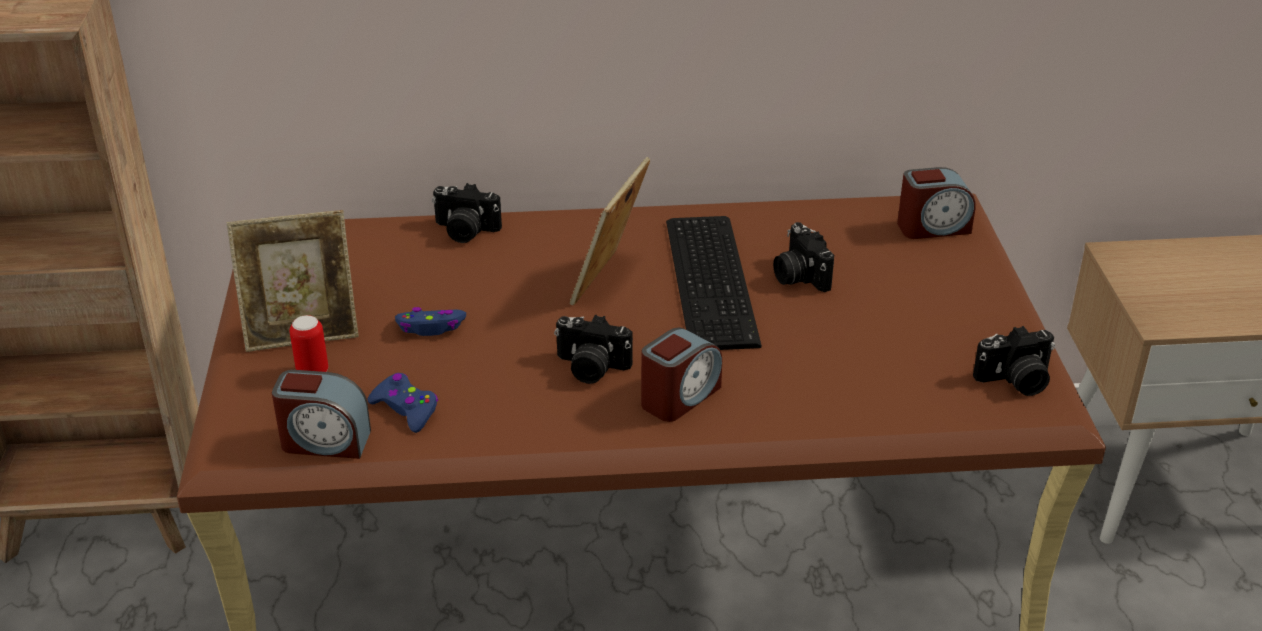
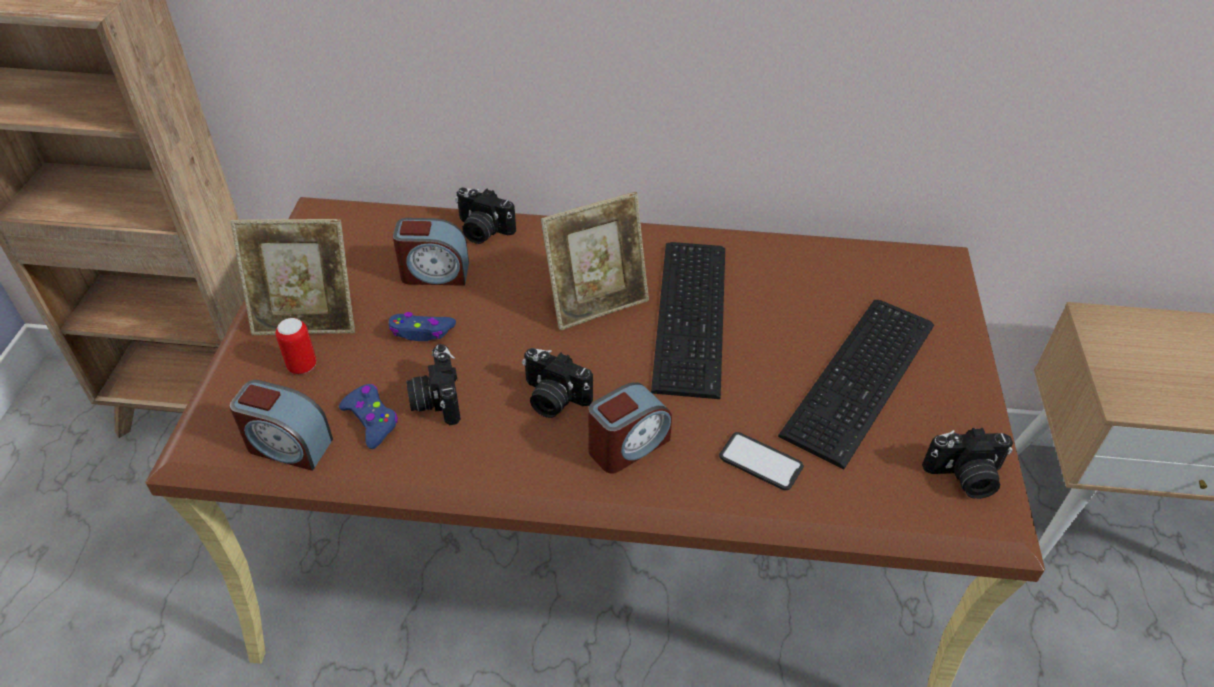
camera: 10 degrees right, 10 degrees up
picture frame [570,157,650,306] -> picture frame turned 150 degrees counterclockwise [541,192,649,330]
camera [773,222,834,292] -> camera moved to [406,344,460,425]
alarm clock [897,167,976,239] -> alarm clock moved to [393,218,469,286]
none -> phone [719,432,804,490]
none -> keyboard [778,300,934,469]

